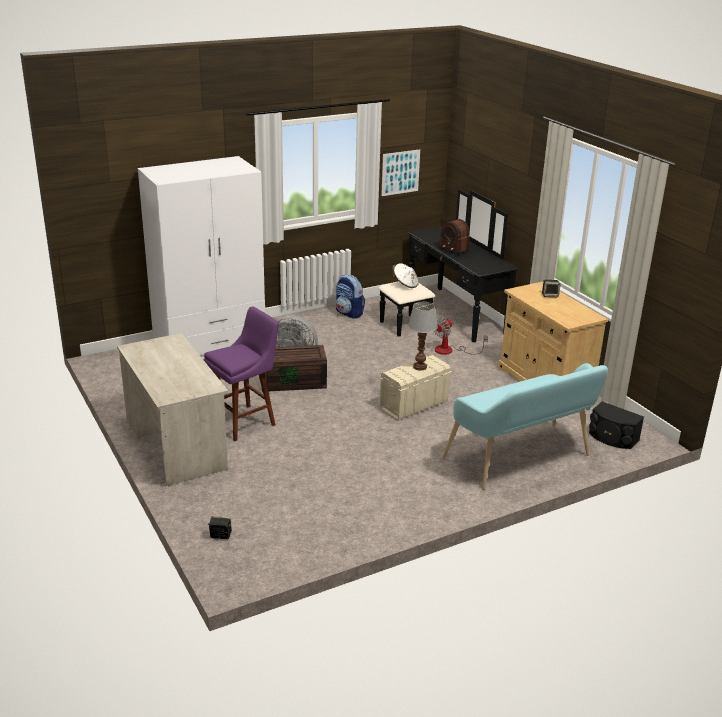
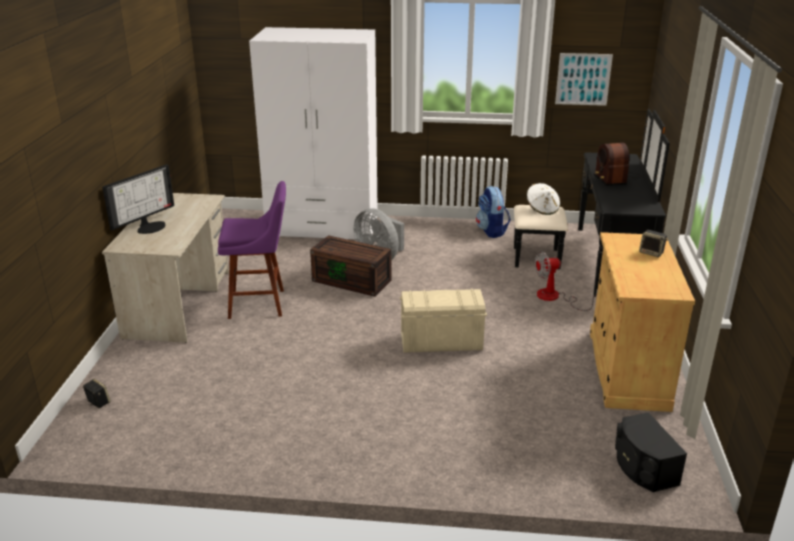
camera: 35 degrees right, 0 degrees up
table lamp [408,302,438,371] -> none
turquoise bench [442,363,608,490] -> none
none -> monitor [102,164,174,234]

